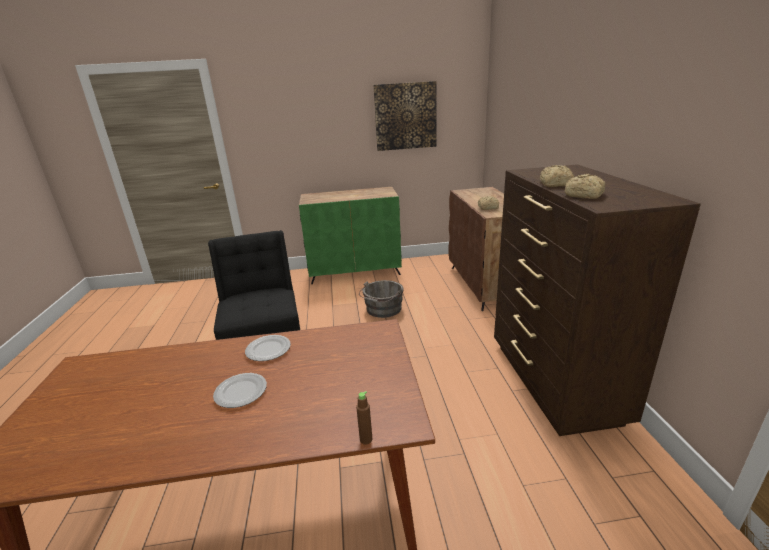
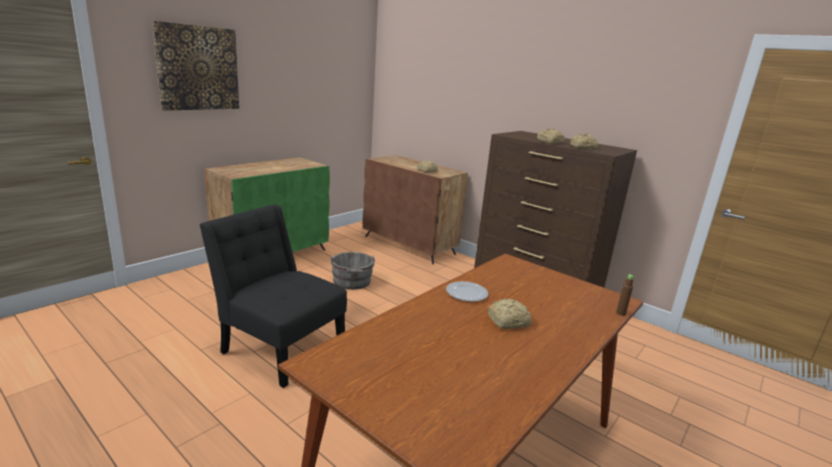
camera: 45 degrees left, 5 degrees down
plate [213,373,267,408] -> bread [488,299,532,329]
picture [373,81,437,151] -> picture moved to [152,21,239,111]

